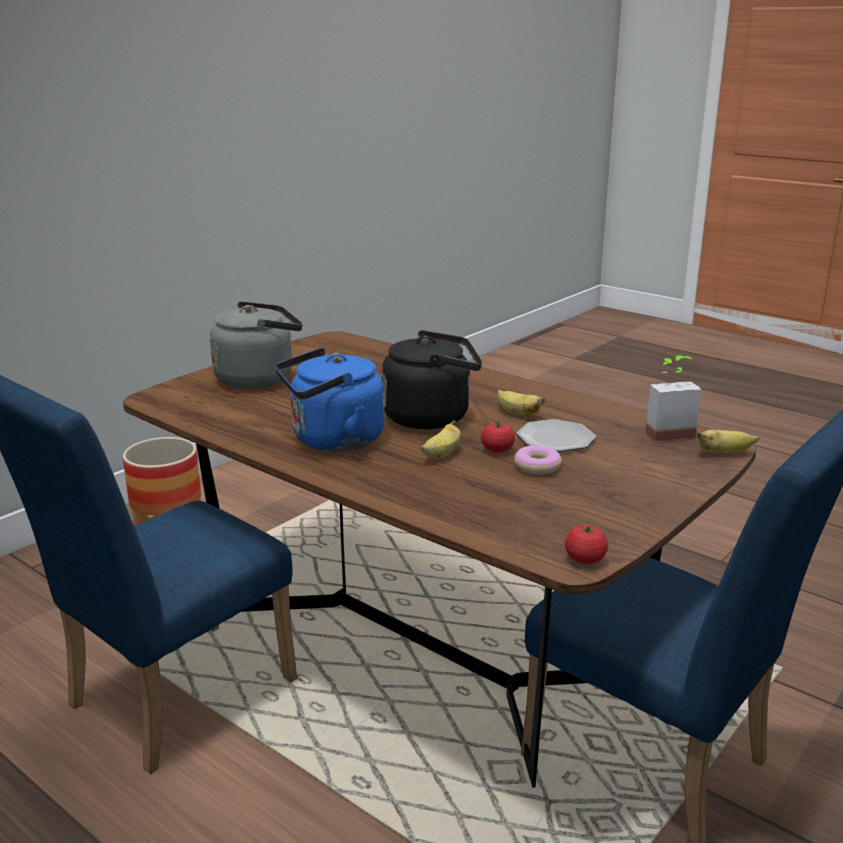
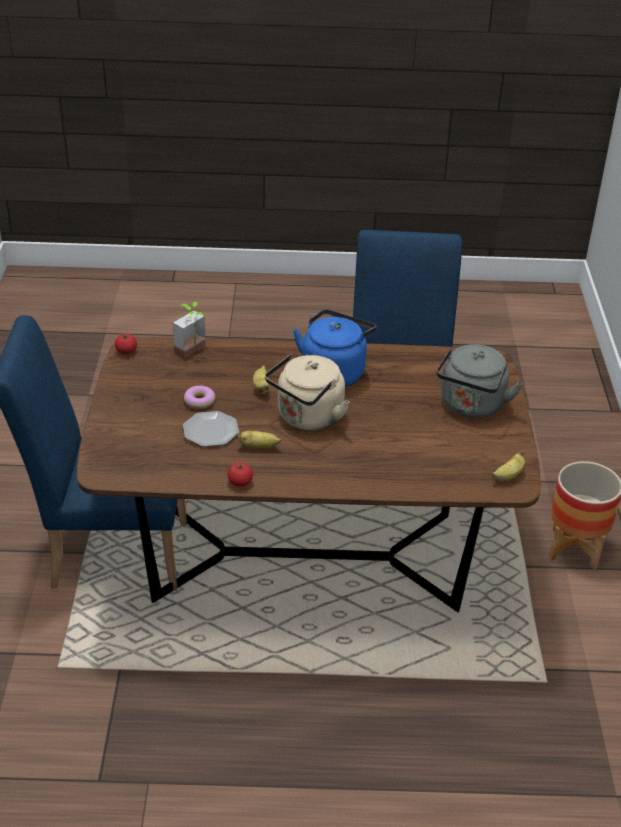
camera: 140 degrees right, 15 degrees up
black kettle [381,330,482,429] -> beige kettle [265,354,349,430]
tomato [481,421,515,453] -> tomato moved to [228,462,253,487]
potted plant [646,355,702,441] -> potted plant moved to [173,302,206,358]
banana [697,430,759,453] -> banana moved to [492,451,525,482]

